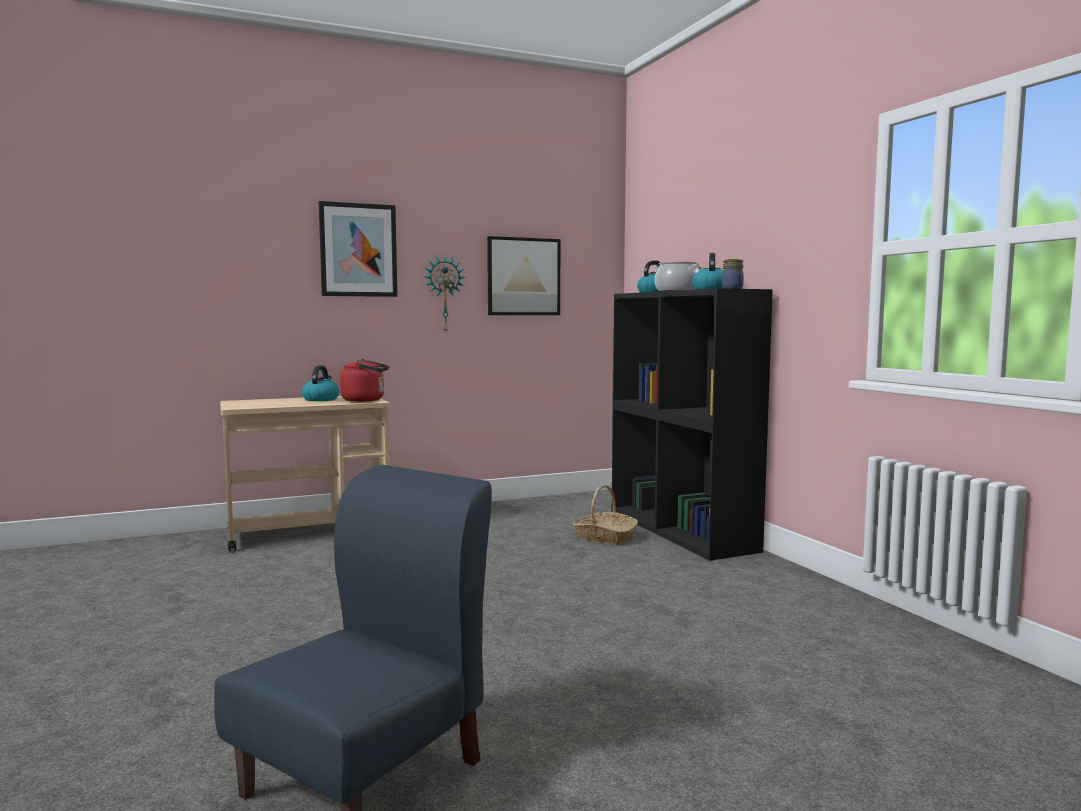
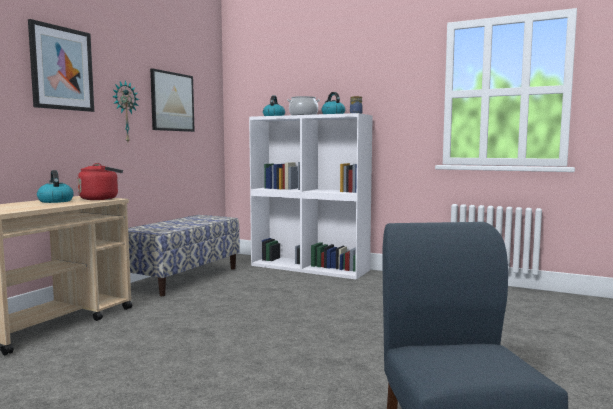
camera: 40 degrees left, 0 degrees up
basket [573,485,638,544] -> none
black bookcase [612,288,773,561] -> white bookcase [249,113,373,280]
none -> bench [128,215,240,296]

